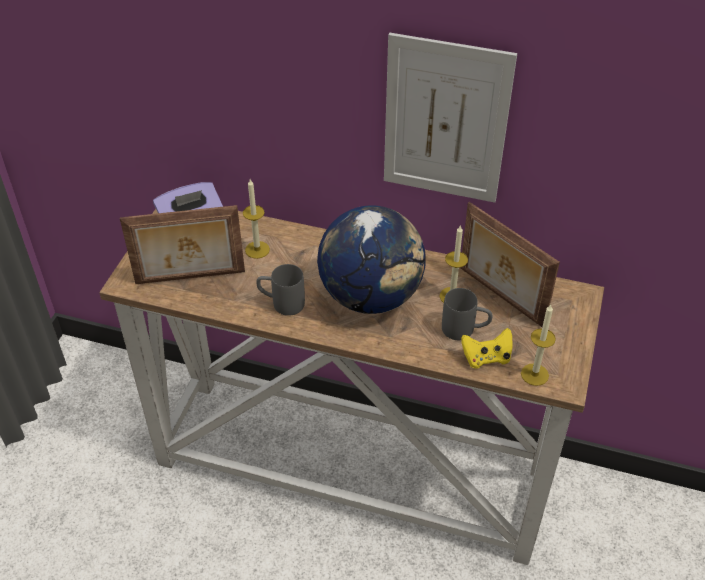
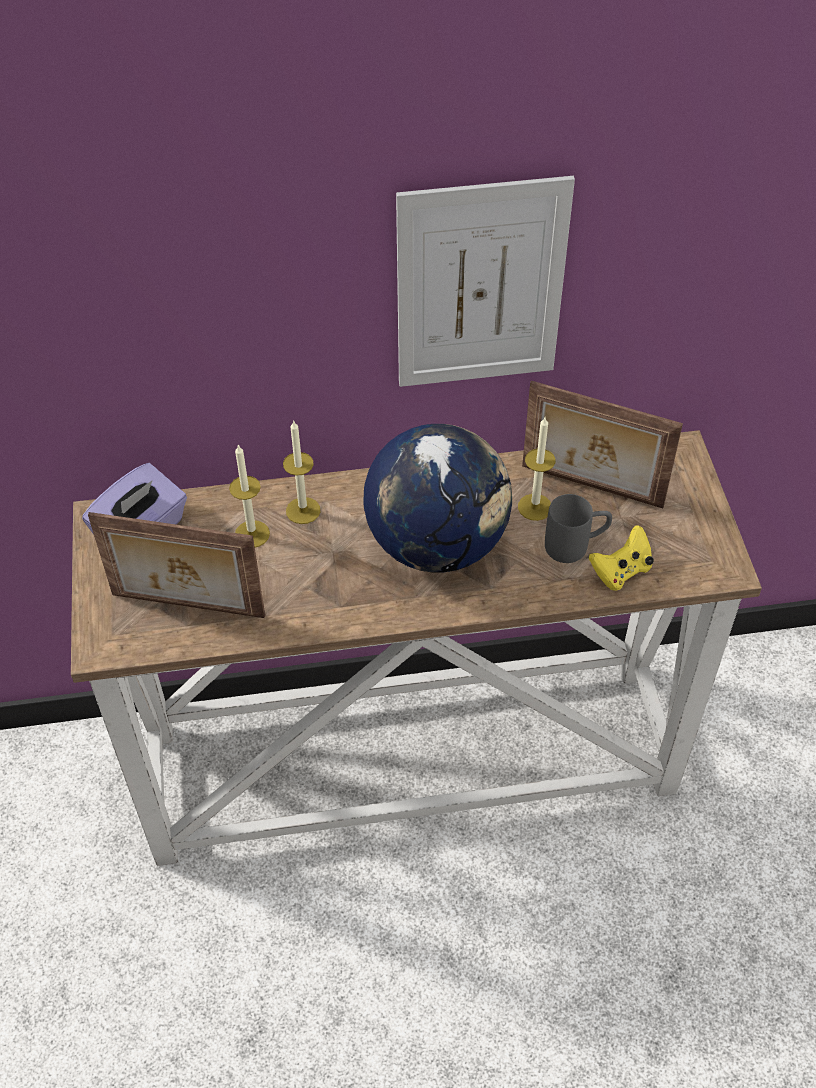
camera: 25 degrees left, 5 degrees up
picture frame [120,205,245,284] -> picture frame turned 45 degrees clockwise [88,512,265,618]
grey mug [256,264,305,316] -> none
candle [521,305,556,386] -> candle moved to [283,420,320,524]

